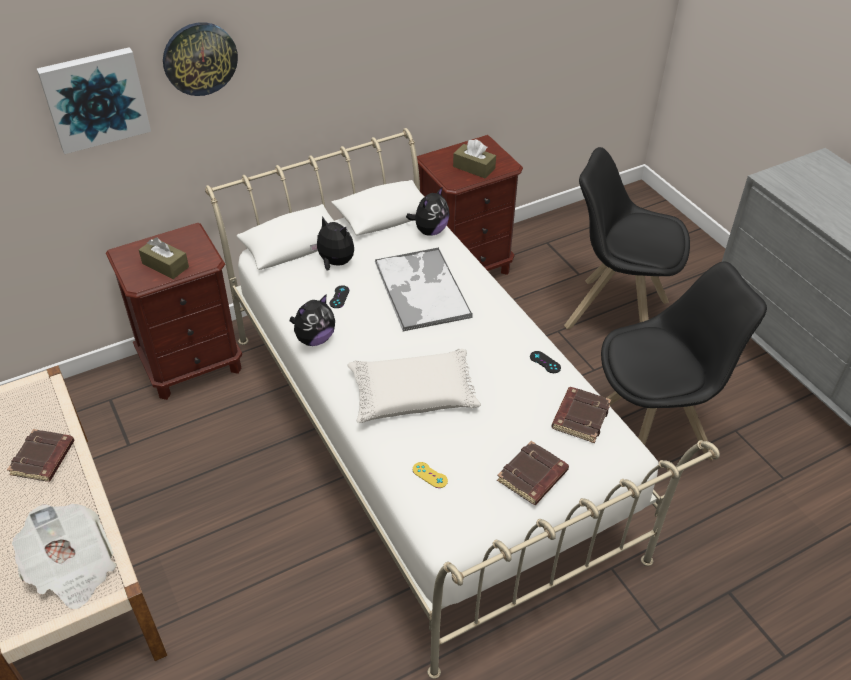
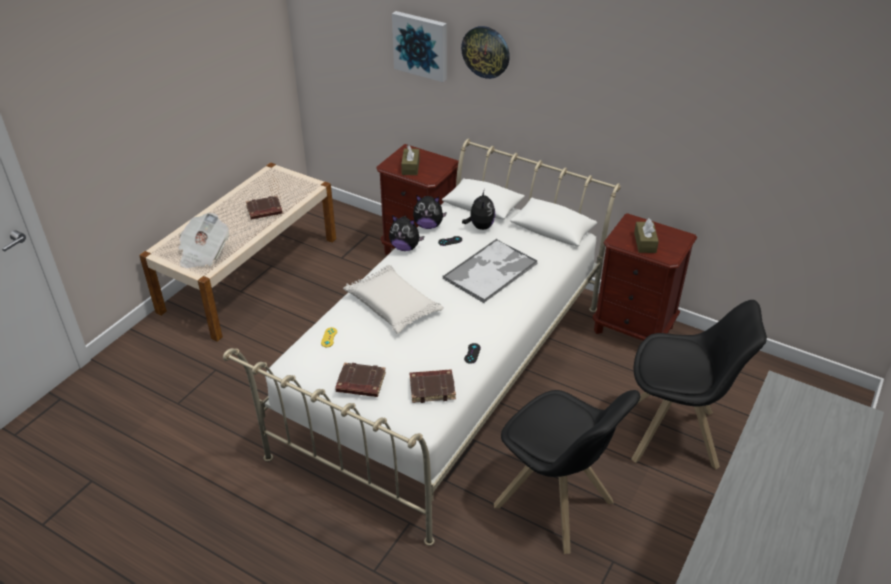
camera: 60 degrees right, 5 degrees down
plush toy [406,186,450,236] -> plush toy moved to [413,195,447,229]
black chair [564,147,690,329] -> black chair turned 105 degrees clockwise [631,300,767,469]

